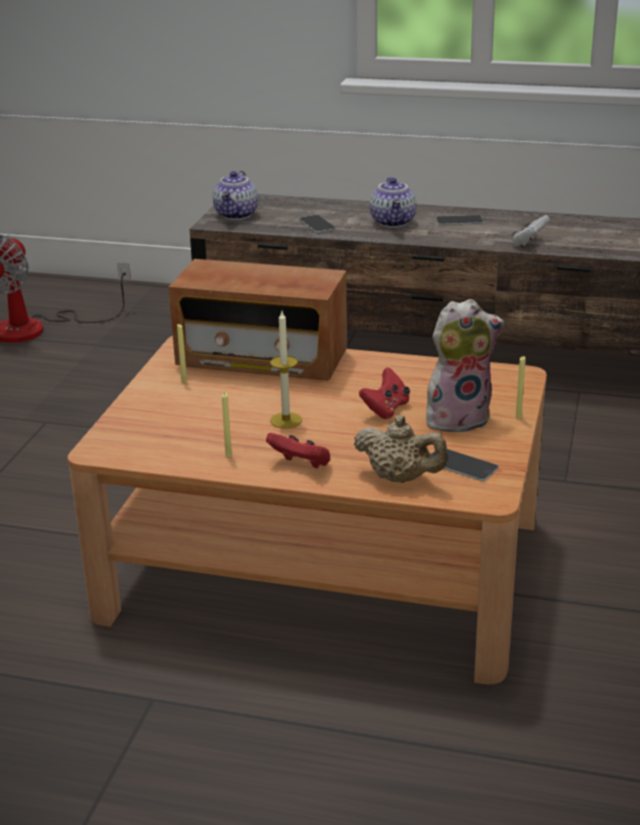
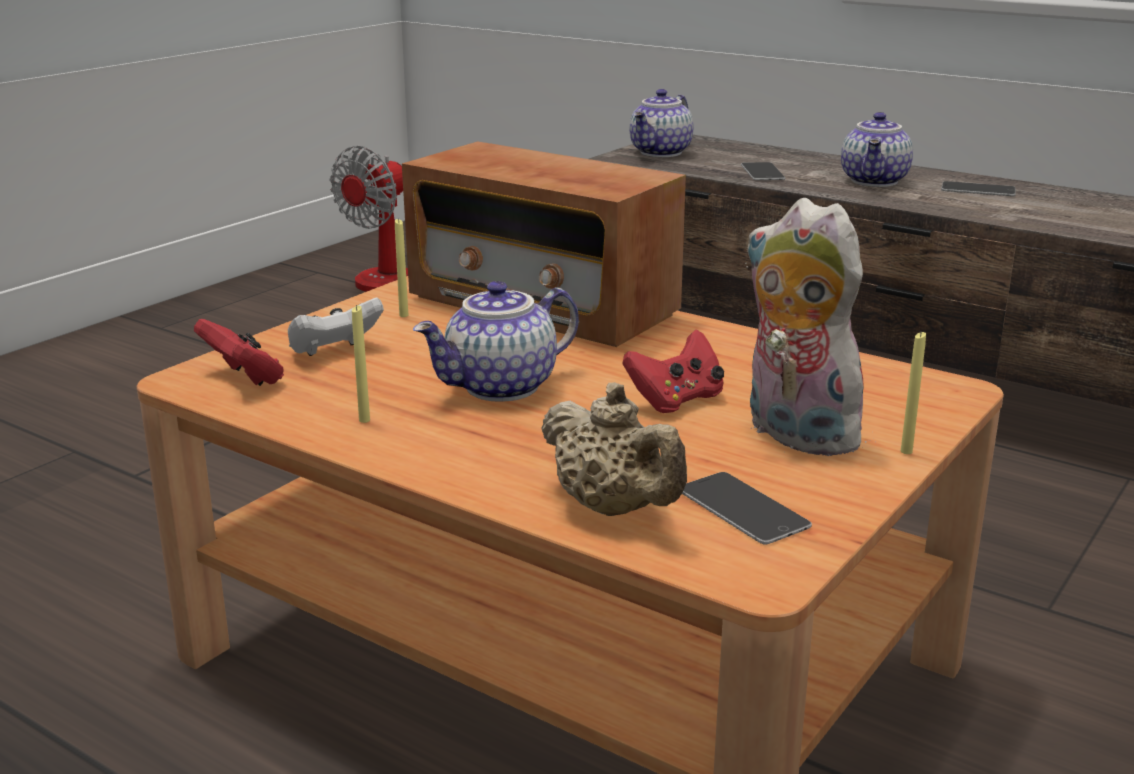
camera: 20 degrees right, 5 degrees down
red game controller [266,433,331,468] -> red game controller moved to [194,319,284,386]
candle [270,311,302,428] -> teapot [413,281,579,402]
plush toy [426,299,504,435] -> plush toy turned 135 degrees counterclockwise [745,198,873,456]
white game controller [512,215,550,247] -> white game controller moved to [288,297,384,356]

